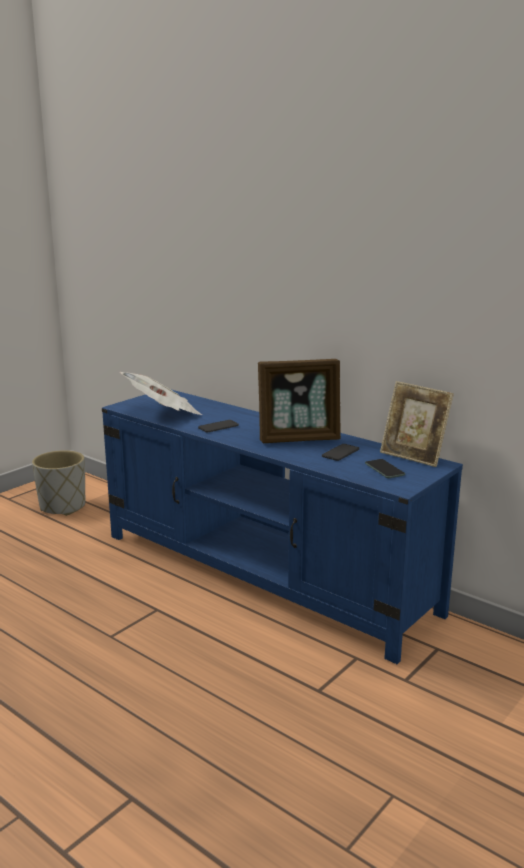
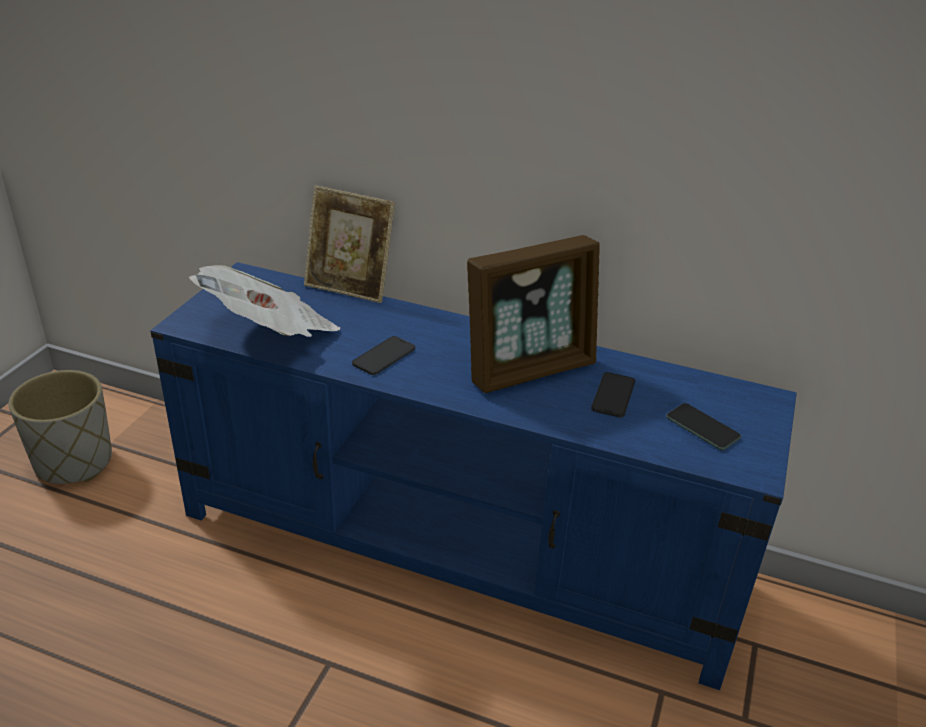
camera: 20 degrees left, 15 degrees up
picture frame [380,381,454,467] -> picture frame moved to [304,185,395,303]

